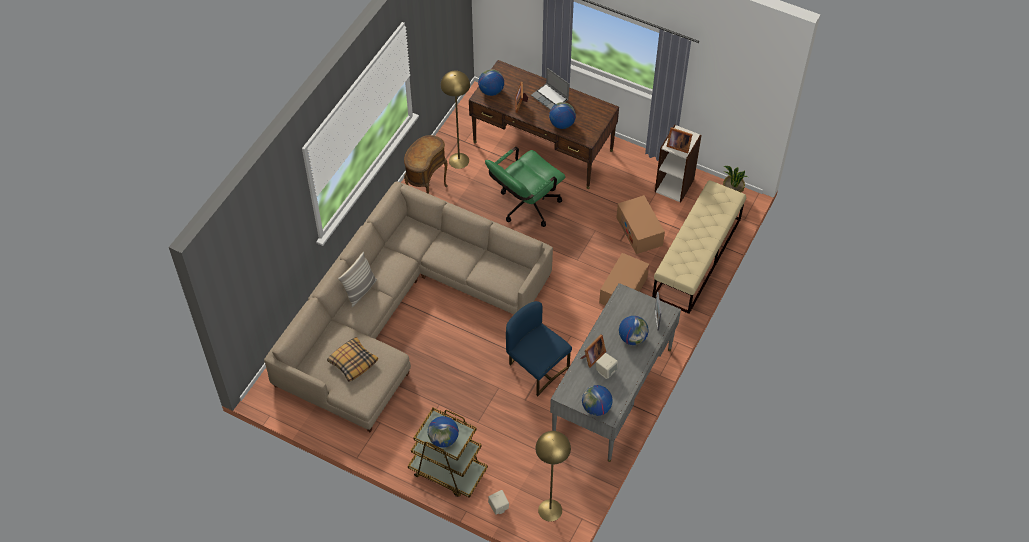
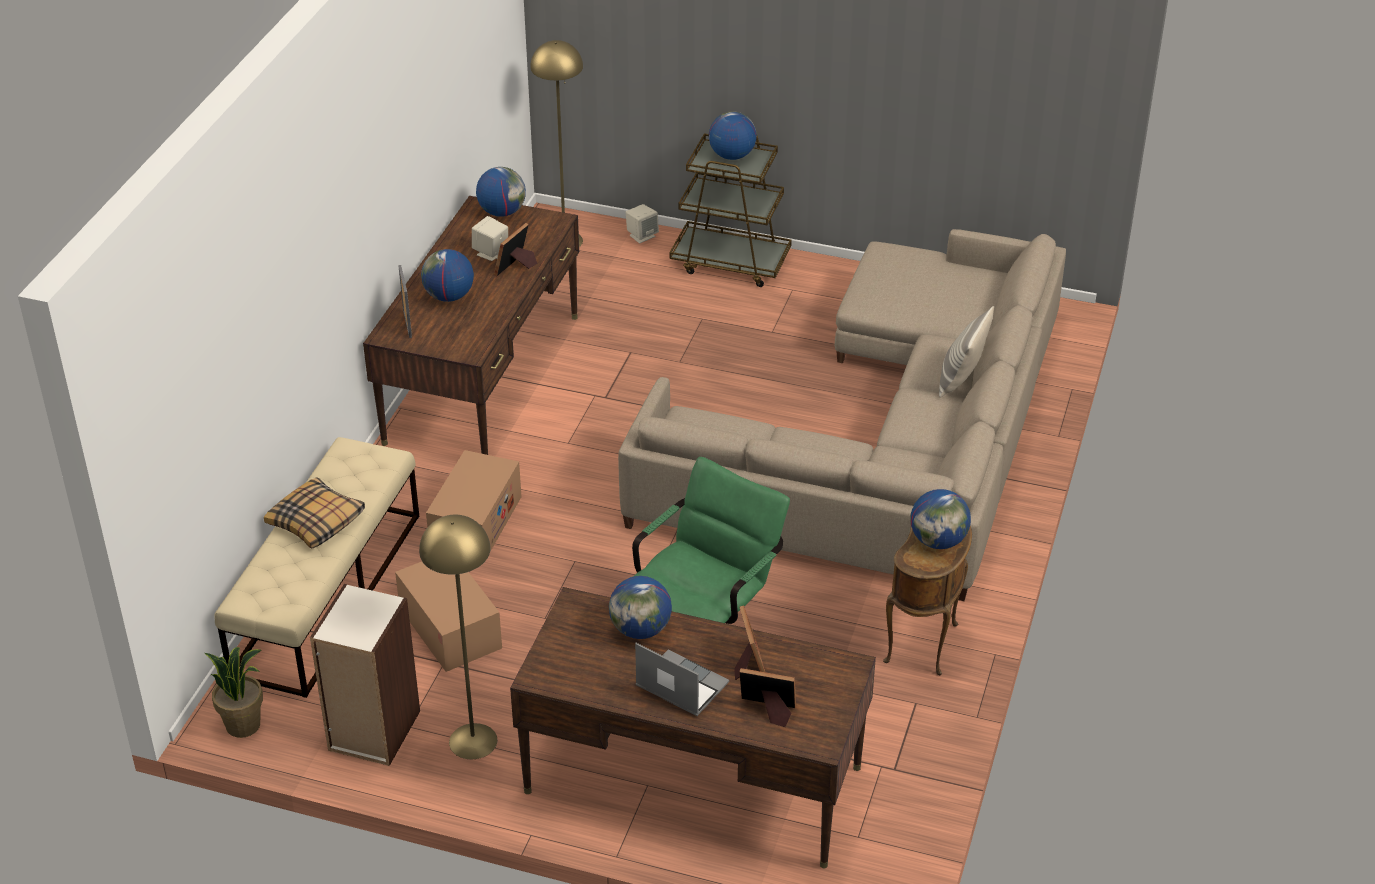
camera: 170 degrees right, 15 degrees down
pillow [327,337,378,382] -> pillow moved to [264,477,365,549]
yellow floor lamp [441,71,470,169] -> yellow floor lamp moved to [419,515,497,759]
globe [478,69,504,96] -> globe moved to [911,489,971,549]
blue chair [506,301,572,396] -> none
grey desk [550,283,681,462] -> brown desk [363,196,579,455]
picture frame [666,127,693,153] -> picture frame moved to [739,668,796,727]

